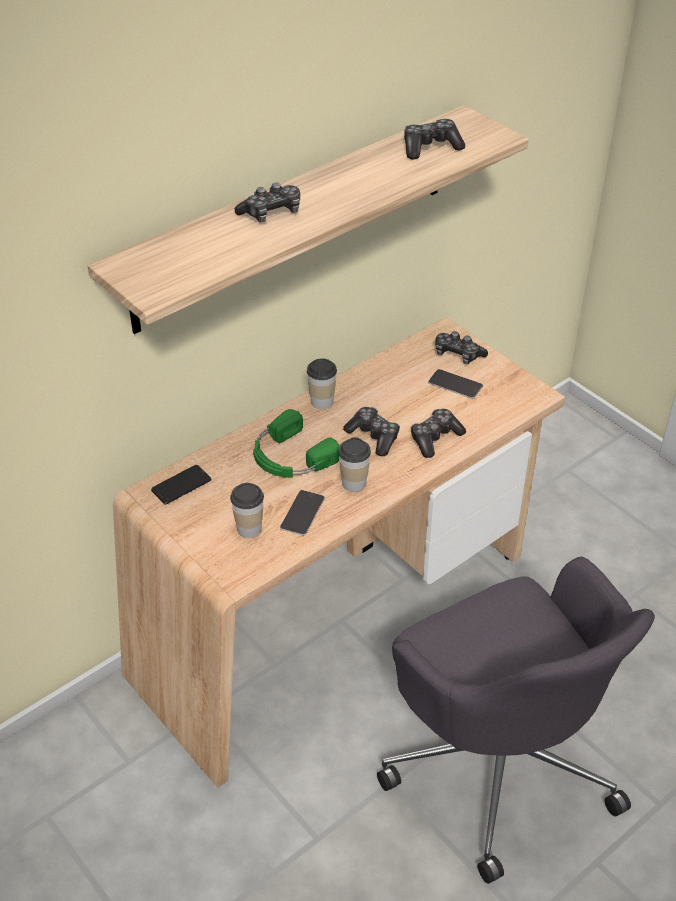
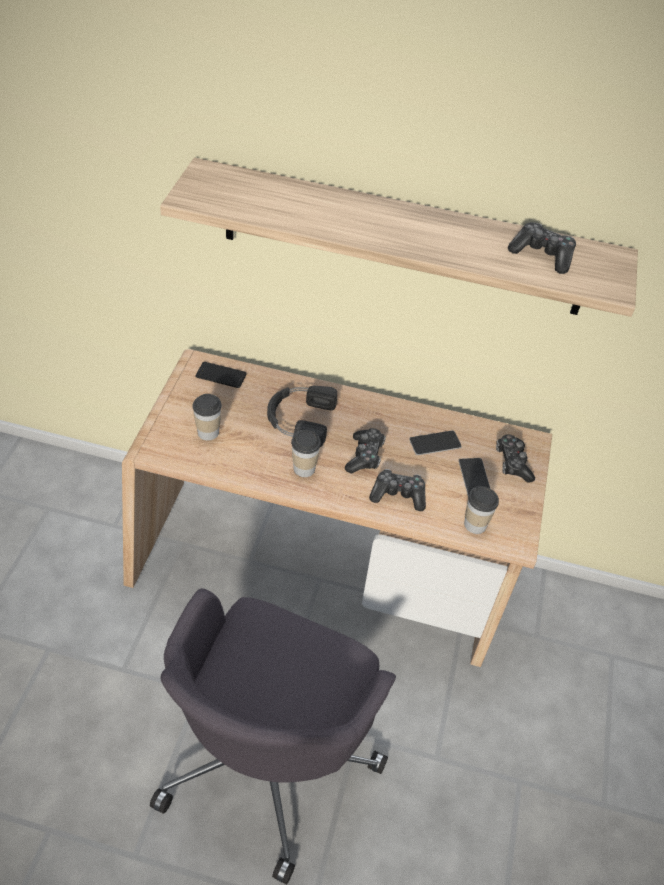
camera: 50 degrees right, 5 degrees up
game controller [235,182,300,222] -> none
green headphones [253,409,340,478] -> black headphones [267,386,337,447]
phone [280,490,325,536] -> phone moved to [409,430,462,455]
cup [307,358,337,409] -> cup moved to [464,486,499,534]

